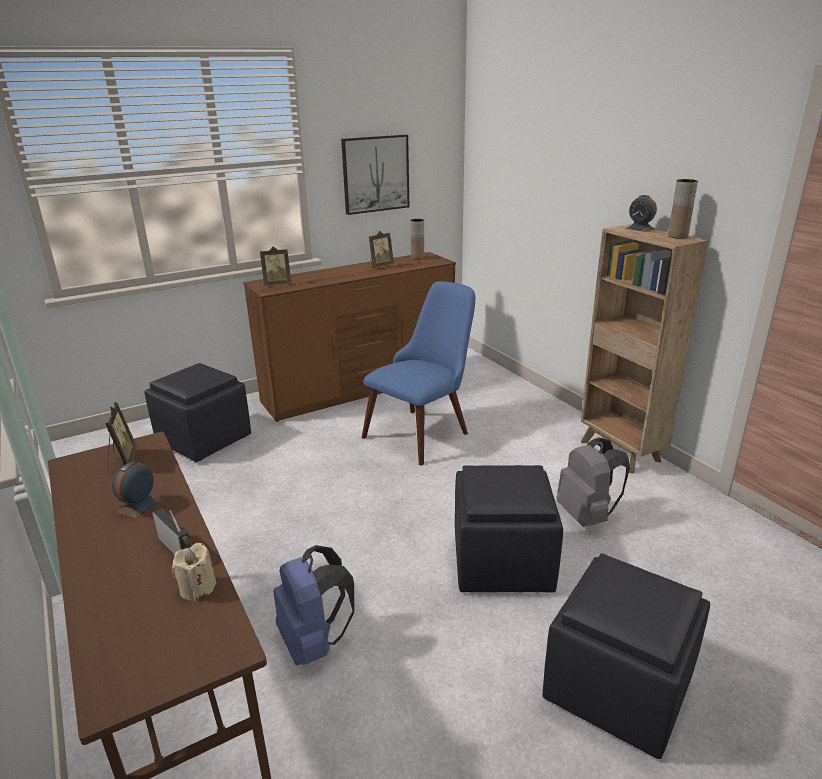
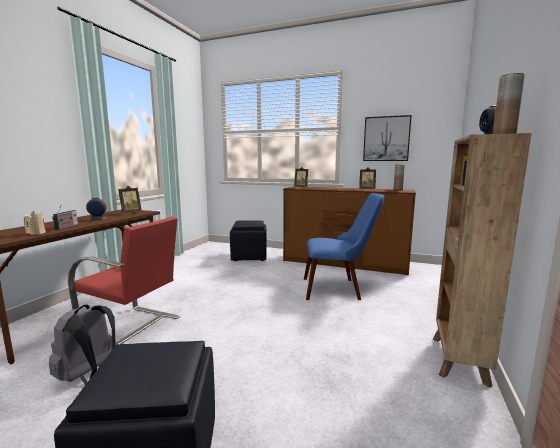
camera: 50 degrees right, 15 degrees down
blue backpack [273,545,354,665] -> red chair [68,216,180,345]
black ottoman [455,465,563,593] -> none
grey backpack [557,438,630,527] -> grey backpack moved to [49,305,115,385]

